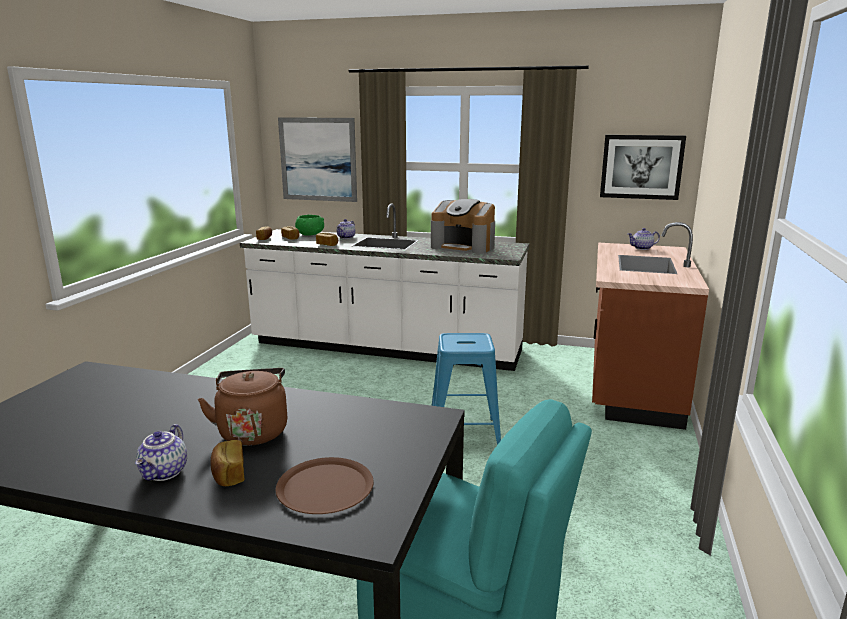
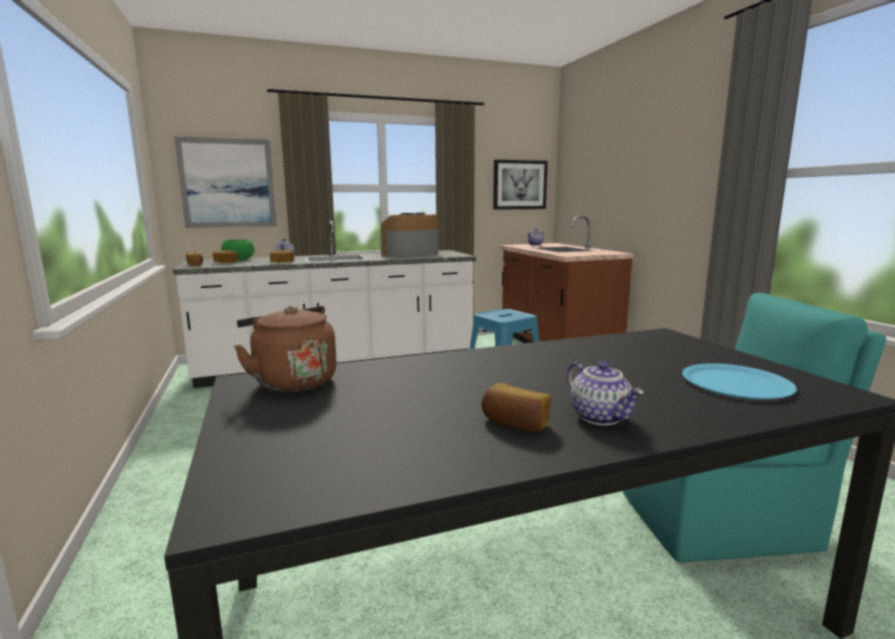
camera: 35 degrees left, 5 degrees down
brown kettle [198,368,287,446] -> brown kettle moved to [234,306,337,392]
bread [210,440,244,486] -> bread moved to [481,383,551,432]
brown plate [276,457,374,514] -> blue plate [682,363,797,400]
coffee machine [431,199,495,254] -> coffee machine turned 150 degrees clockwise [380,213,438,257]

